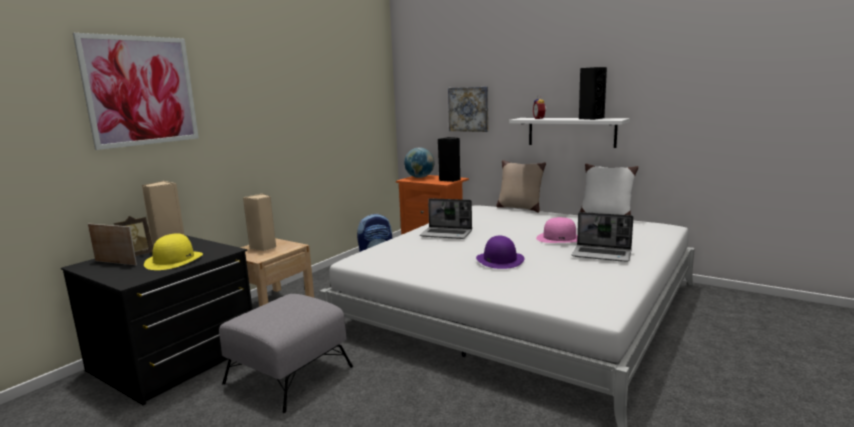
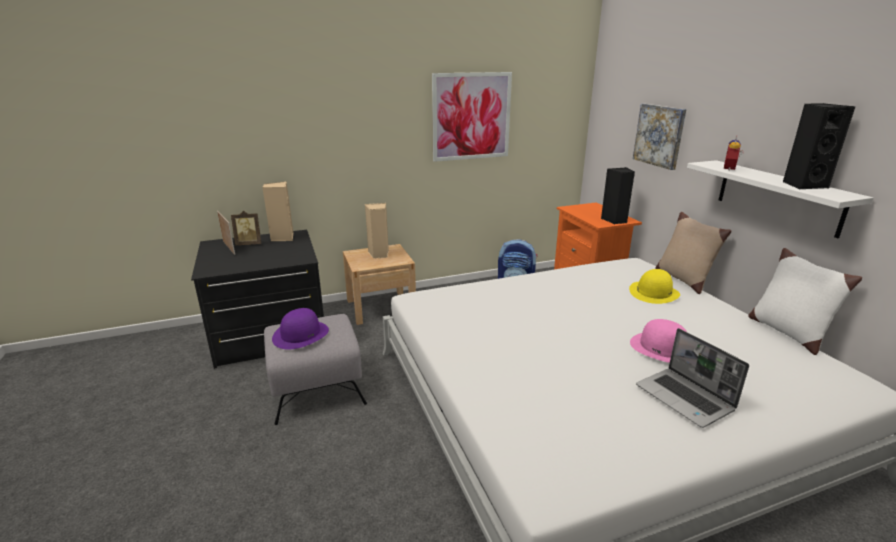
camera: 35 degrees right, 10 degrees up
picture [73,33,199,150] -> picture moved to [432,72,512,162]
yellow hat [144,233,203,270] -> yellow hat moved to [629,269,680,304]
globe [404,147,434,178] -> none
laptop [420,198,472,239] -> none
purple hat [476,236,524,269] -> purple hat moved to [272,308,329,350]

